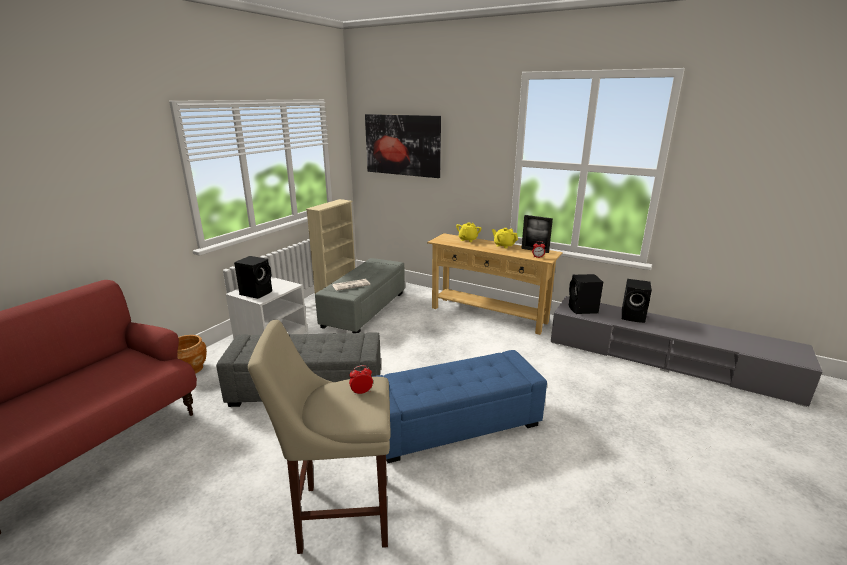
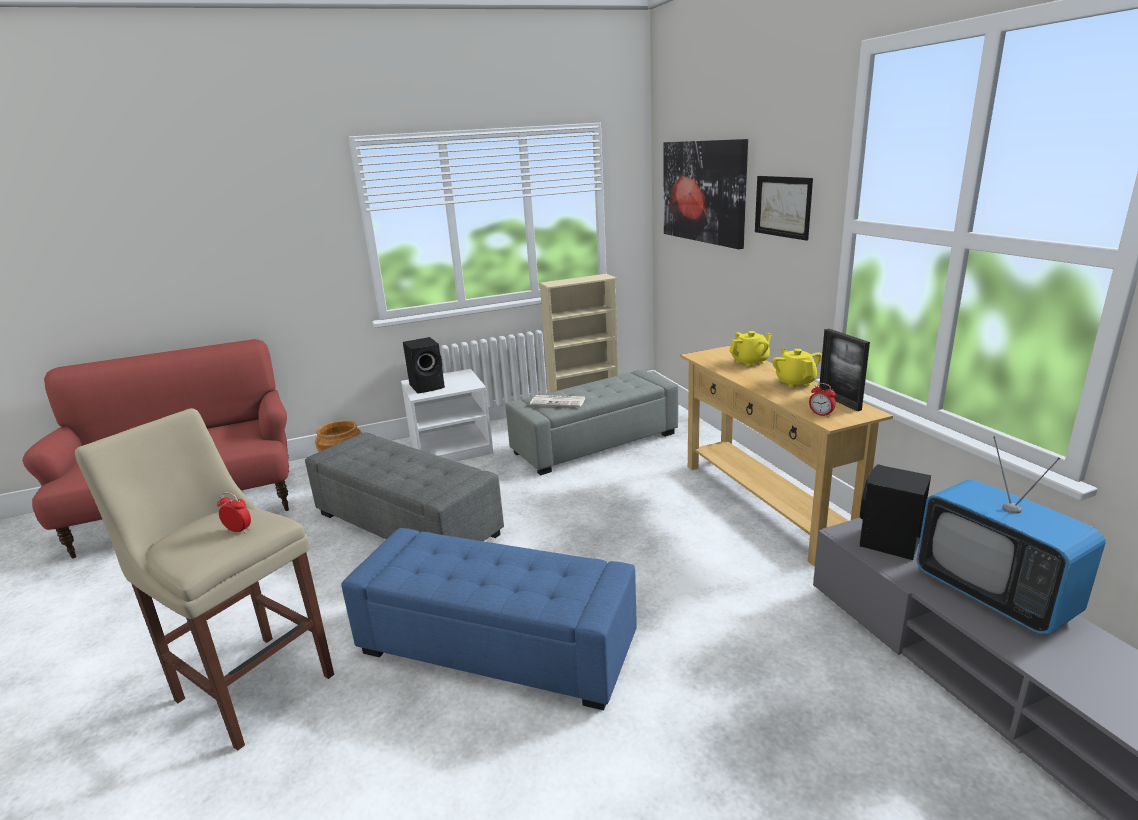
camera: 40 degrees right, 0 degrees up
black speaker [622,279,652,323] -> television [916,436,1106,634]
none -> picture [755,176,813,241]

